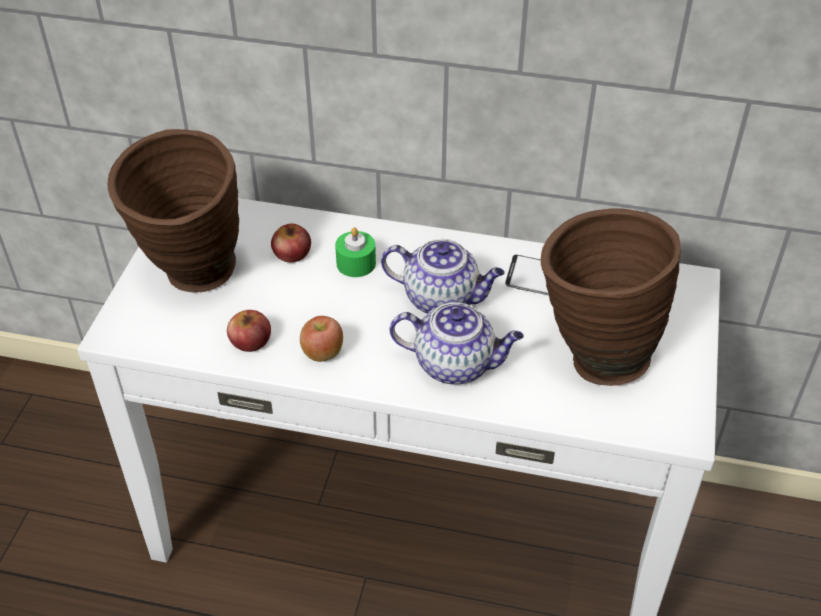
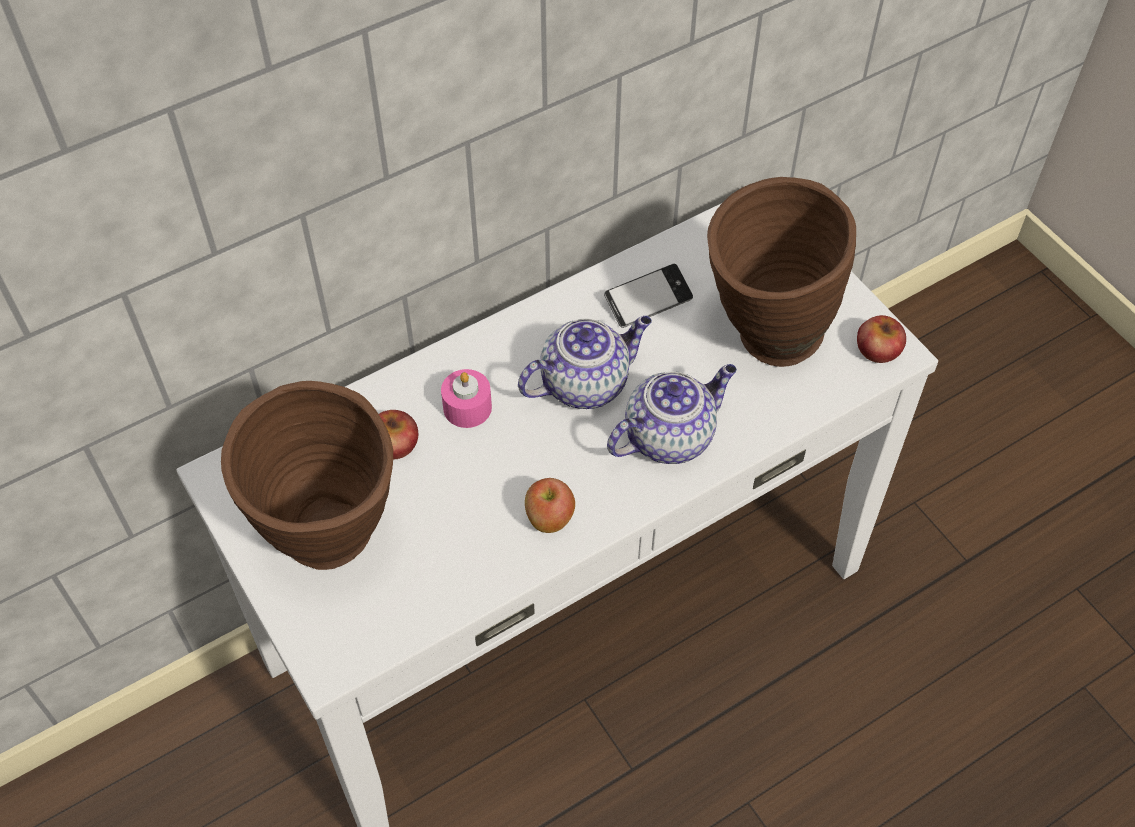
camera: 45 degrees left, 10 degrees up
apple [227,310,271,352] -> apple moved to [857,315,906,363]
green candle [335,227,376,277] -> pink candle [441,369,492,428]

